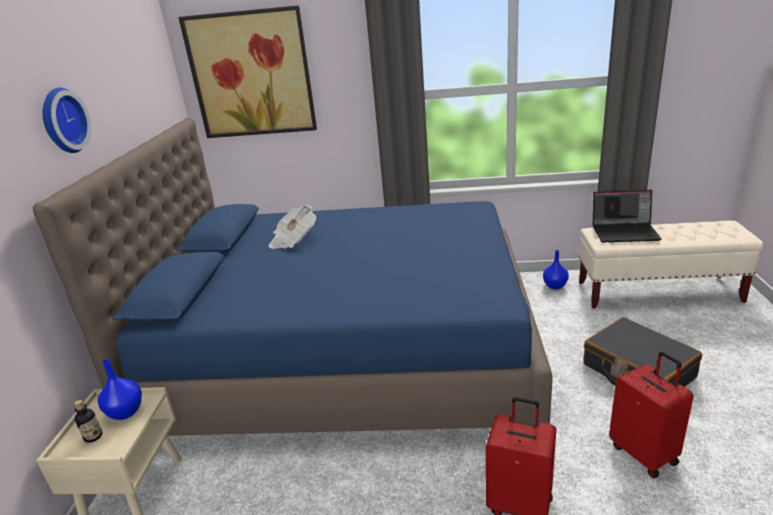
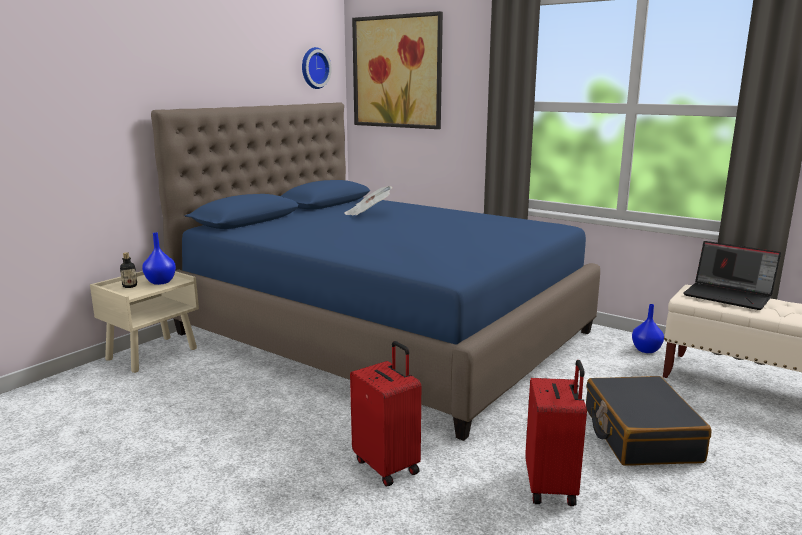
camera: 30 degrees right, 10 degrees down
wall clock [42,88,91,153] -> wall clock moved to [302,47,332,89]

